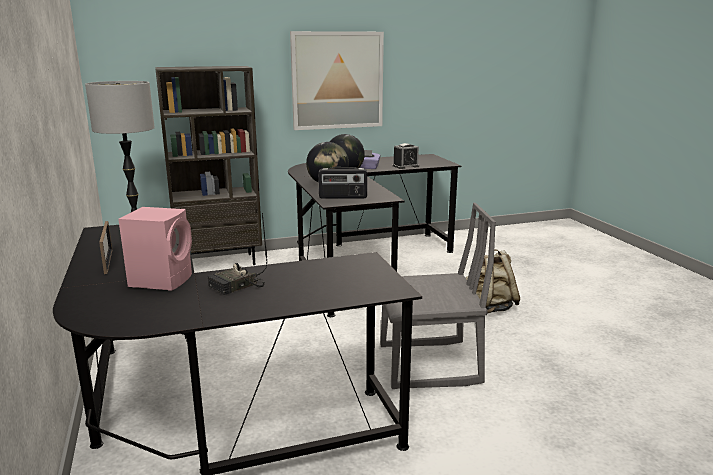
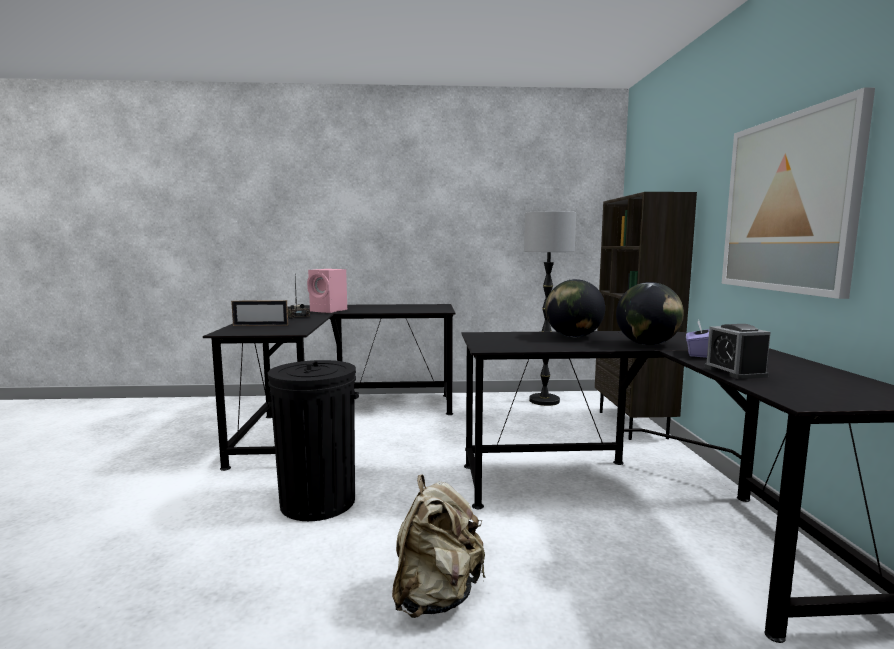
camera: 105 degrees right, 10 degrees down
picture frame [99,221,112,274] -> picture frame moved to [231,300,288,326]
radio [318,167,367,199] -> none
grey chair [381,203,496,389] -> black trash can [268,360,359,521]

